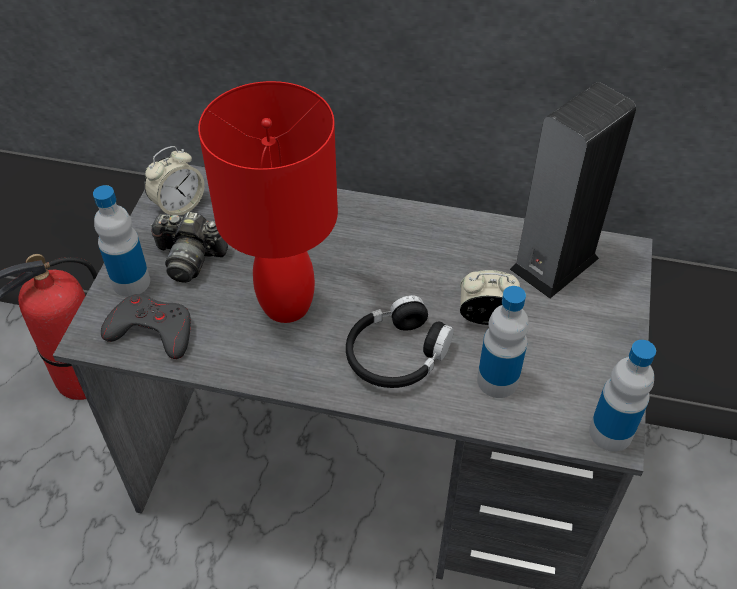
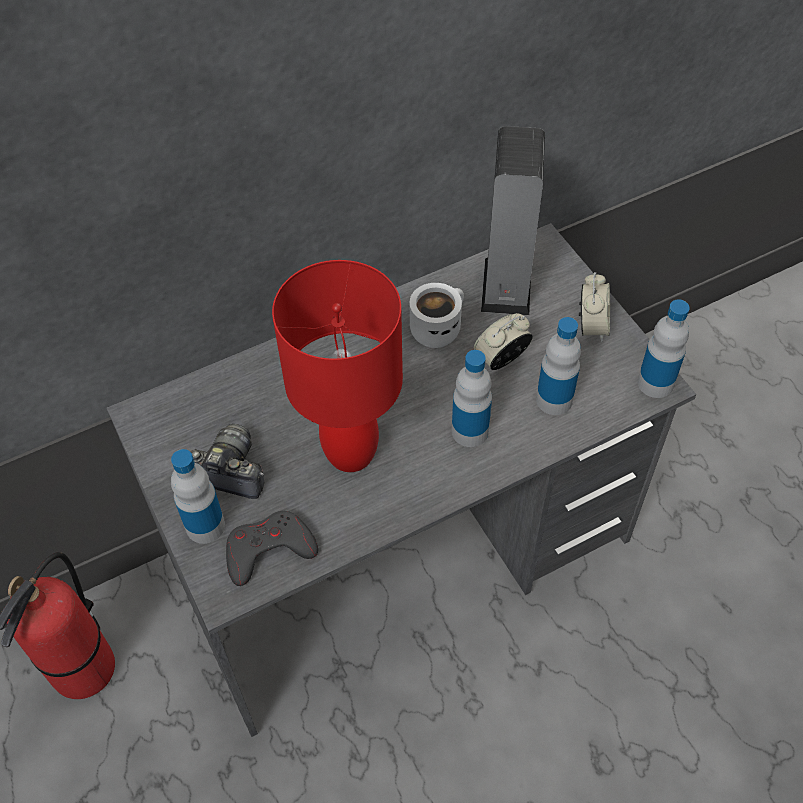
camera: 40 degrees left, 5 degrees up
alarm clock [144,146,204,216] -> alarm clock moved to [579,272,610,342]
camera [150,212,228,283] -> camera turned 135 degrees counterclockwise [191,424,264,499]
black headphones [346,295,454,388] -> bottle [452,350,492,447]
none -> white mug [410,283,464,348]

